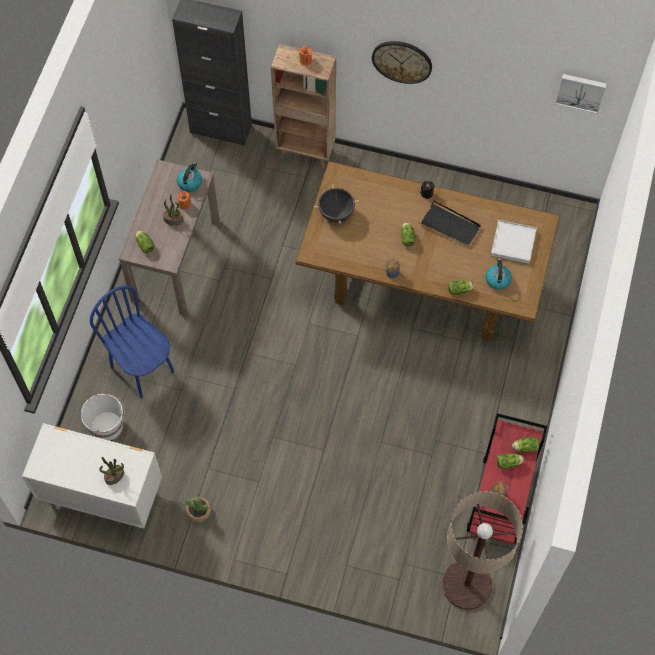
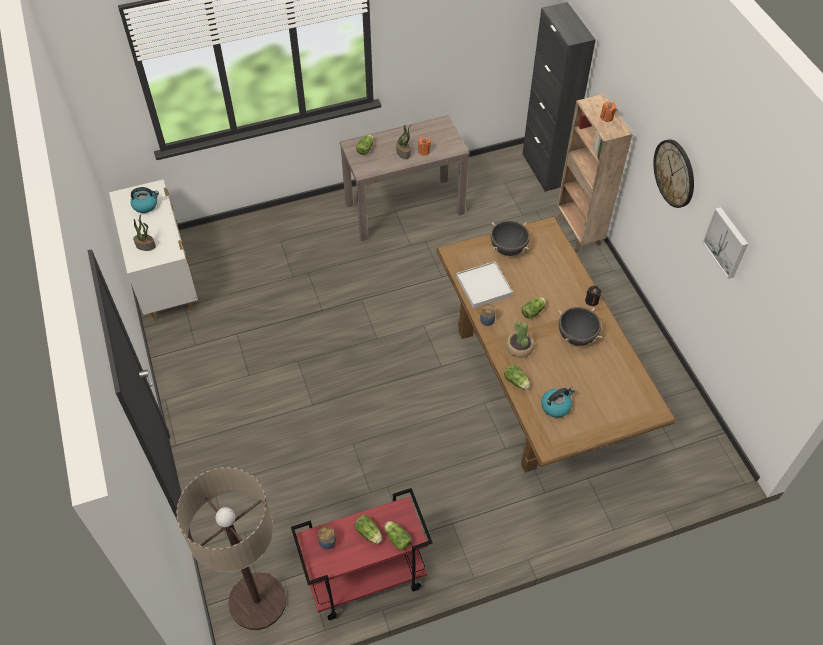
camera: 55 degrees right, 10 degrees down
white bucket [81,393,125,441] -> none
blue chair [90,285,174,398] -> none
kettle [177,162,202,192] -> kettle moved to [130,187,159,213]
potted plant [186,497,211,522] -> potted plant moved to [506,321,534,358]
black tray [420,200,481,247] -> black cooking pot [558,307,602,346]
white tray [491,220,537,264] -> white tray moved to [456,261,513,308]
picture [555,74,607,114] -> picture moved to [702,207,748,279]

